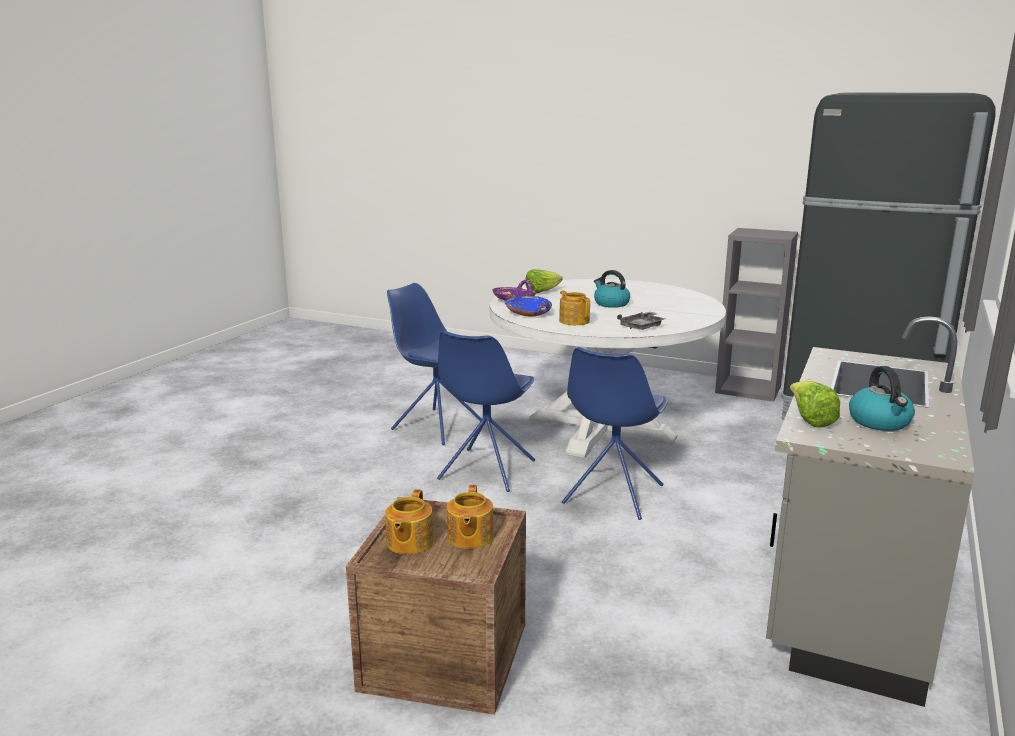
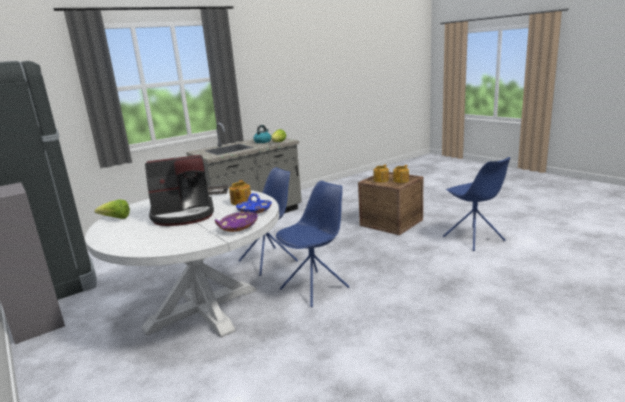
camera: 150 degrees left, 0 degrees up
blue chair [387,283,482,445] -> blue chair moved to [443,157,510,251]
lettuce [525,269,563,293] -> lettuce moved to [95,199,130,219]
kettle [594,270,630,308] -> coffee machine [145,155,214,226]

